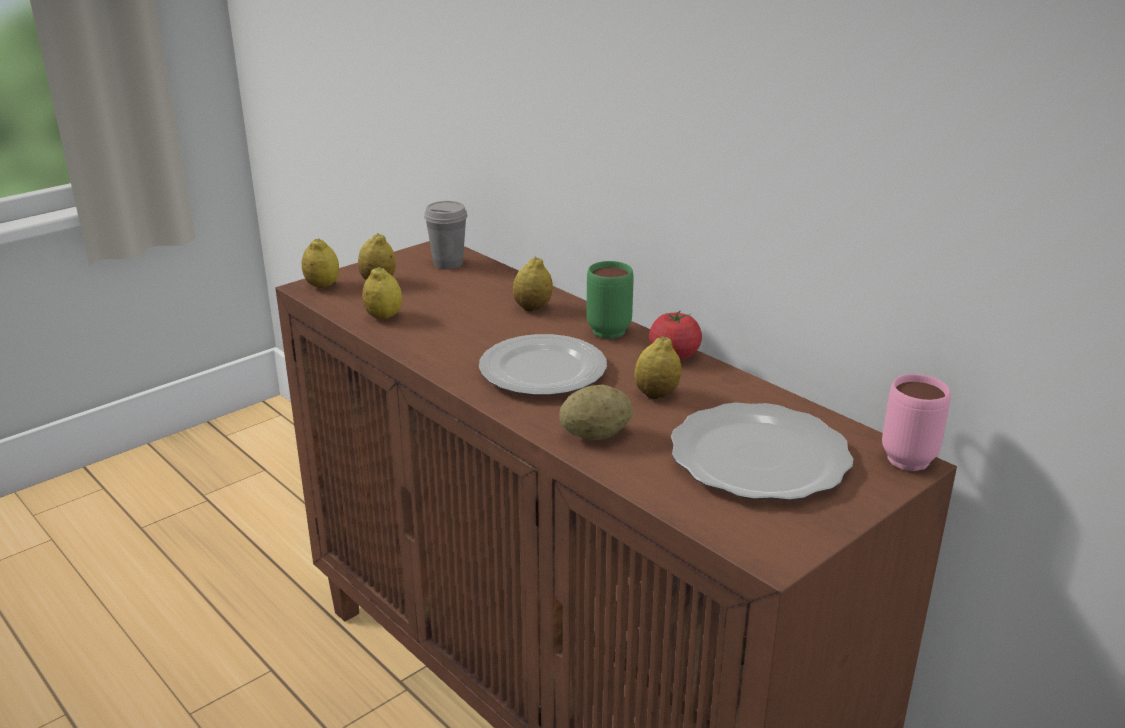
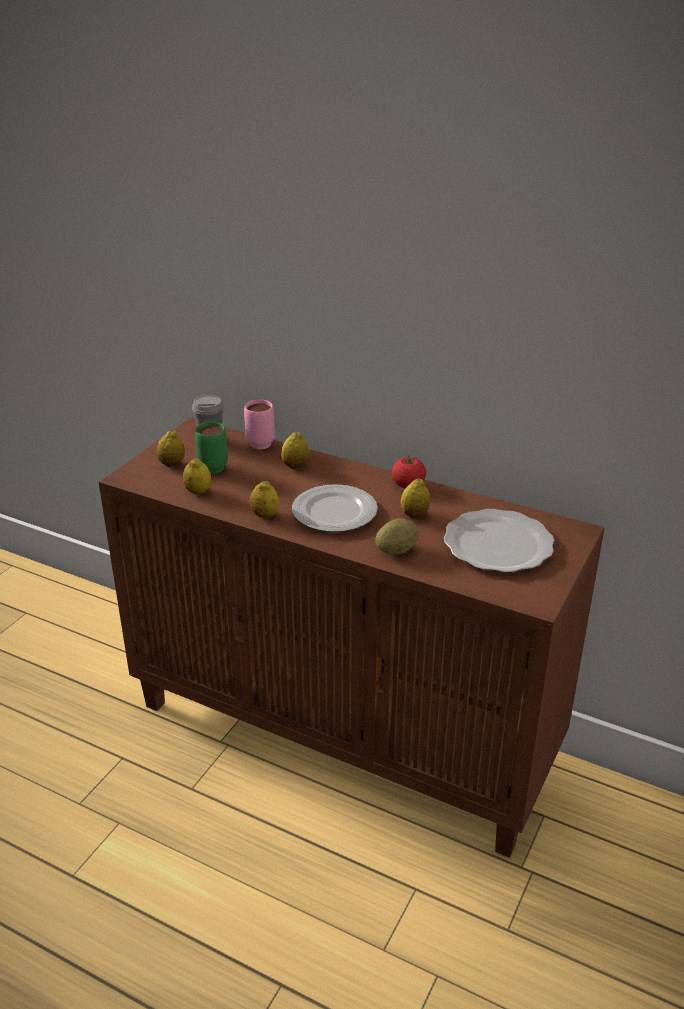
camera: 20 degrees left, 5 degrees up
lemon [302,238,339,288] -> lemon moved to [250,481,279,518]
green mug [586,261,633,339] -> green mug moved to [195,422,228,474]
pink mug [882,374,951,471] -> pink mug moved to [244,400,275,450]

